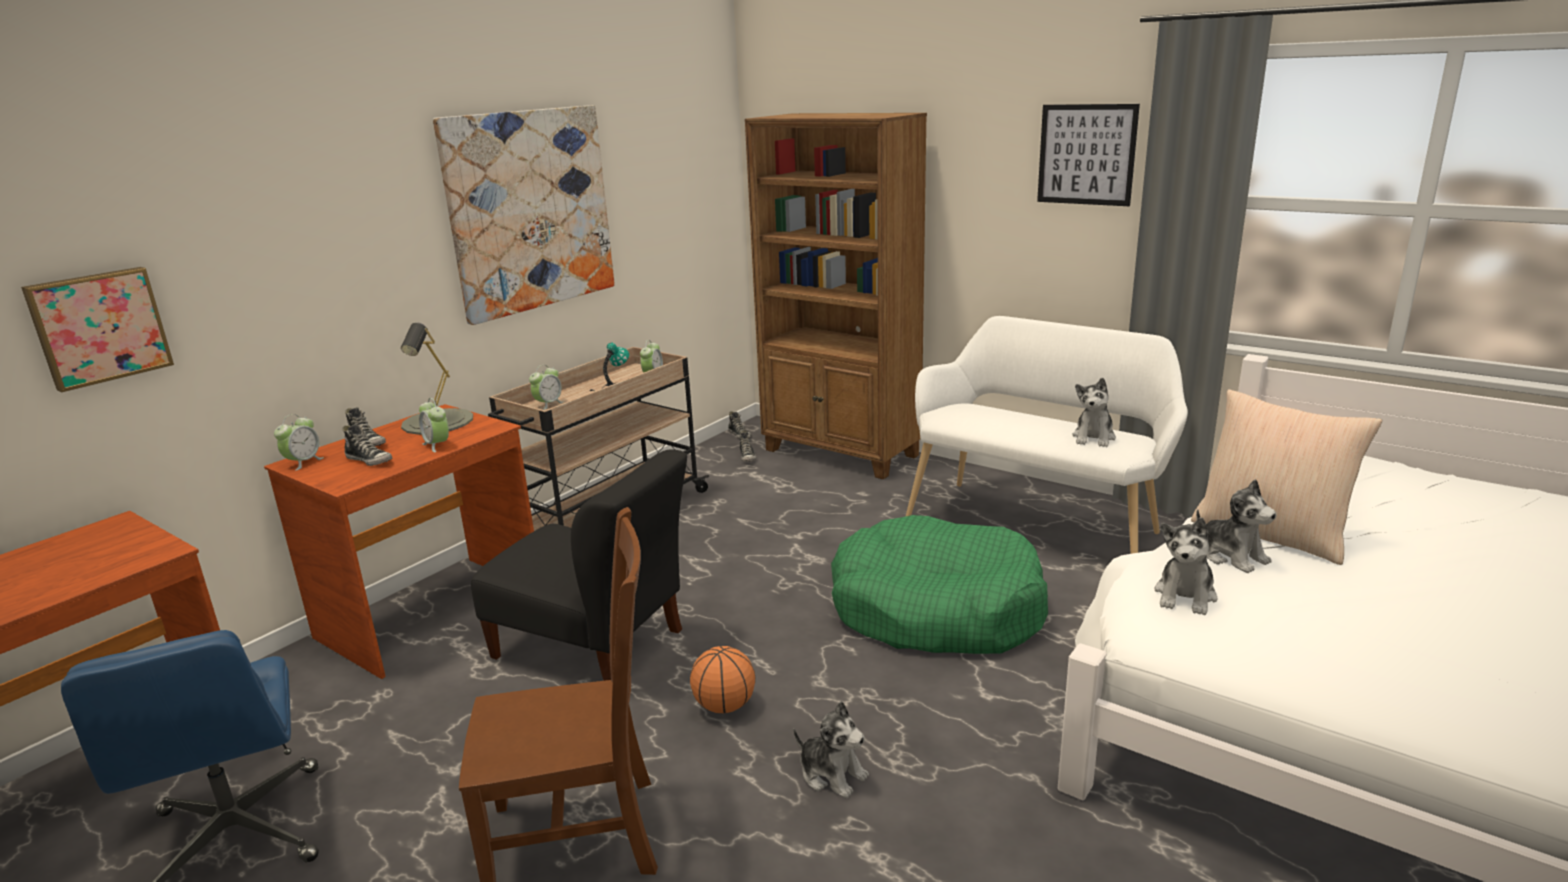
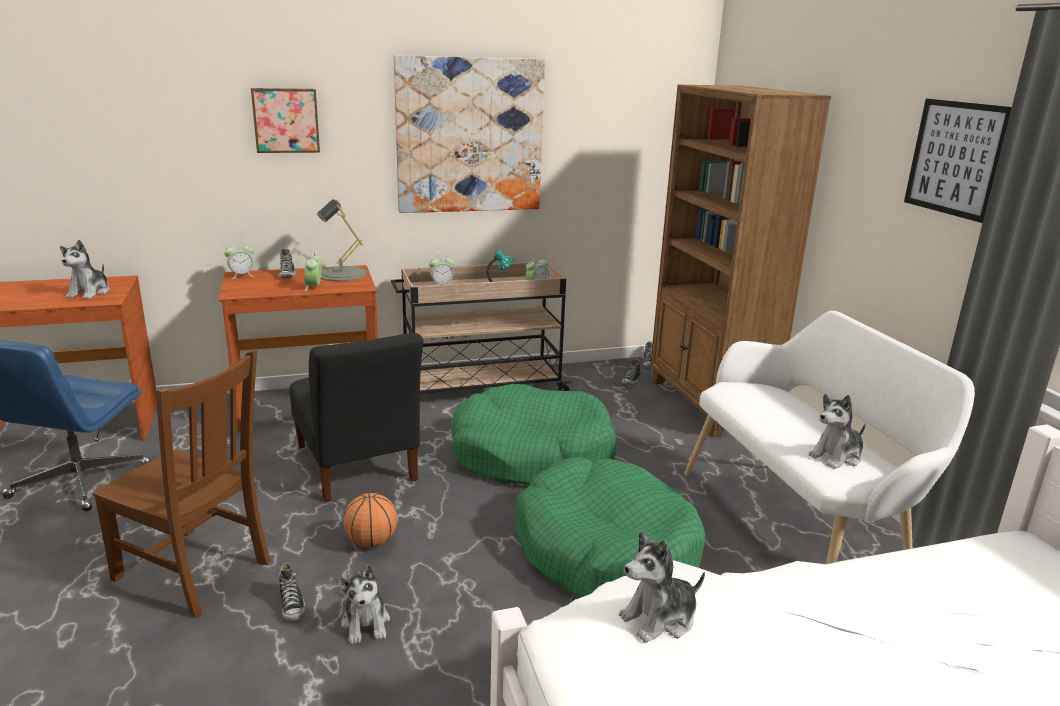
camera: 35 degrees right, 0 degrees up
picture [21,267,174,392] -> picture moved to [251,88,320,153]
shoe [342,424,392,466] -> shoe moved to [279,563,306,621]
beige pillow [1191,389,1383,565] -> none
plush toy [1196,479,1277,573] -> plush toy moved to [60,240,110,299]
none -> green dog bed [451,384,616,485]

